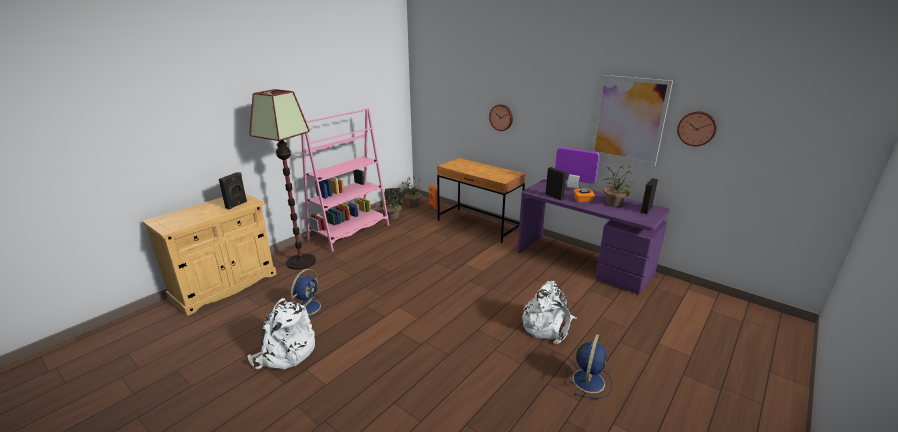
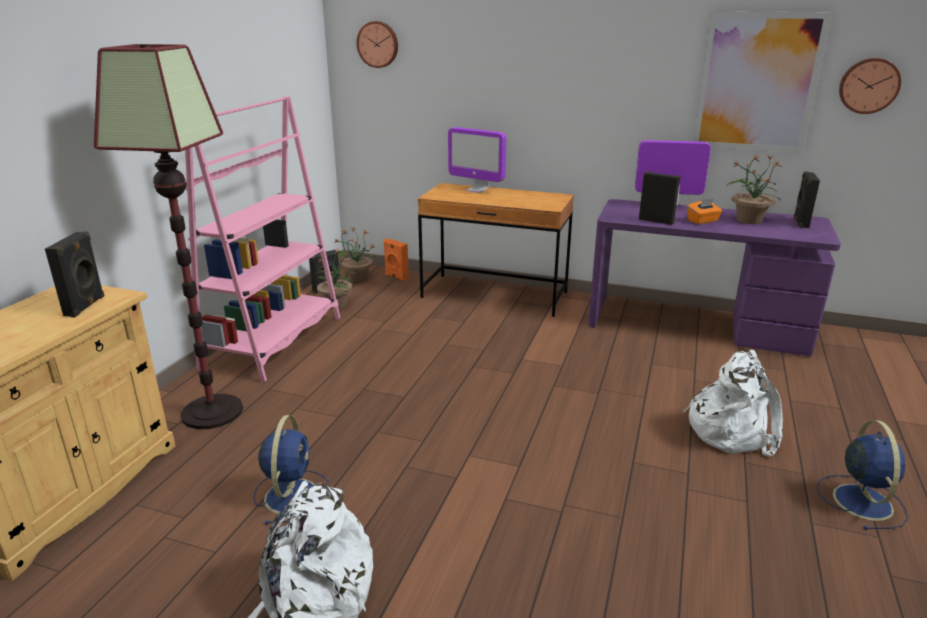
camera: 20 degrees left, 0 degrees up
wall clock [489,104,513,131] -> wall clock moved to [356,21,398,68]
none -> monitor [448,127,506,193]

